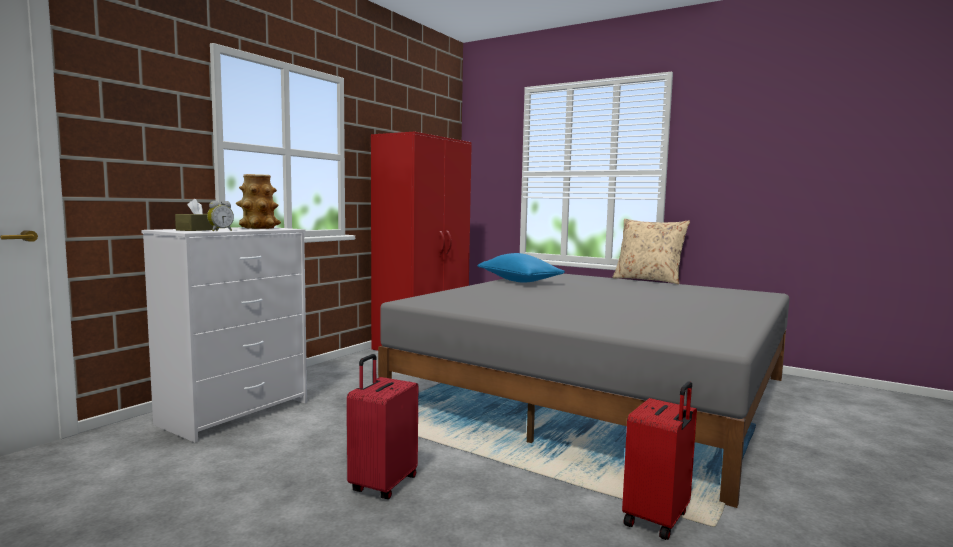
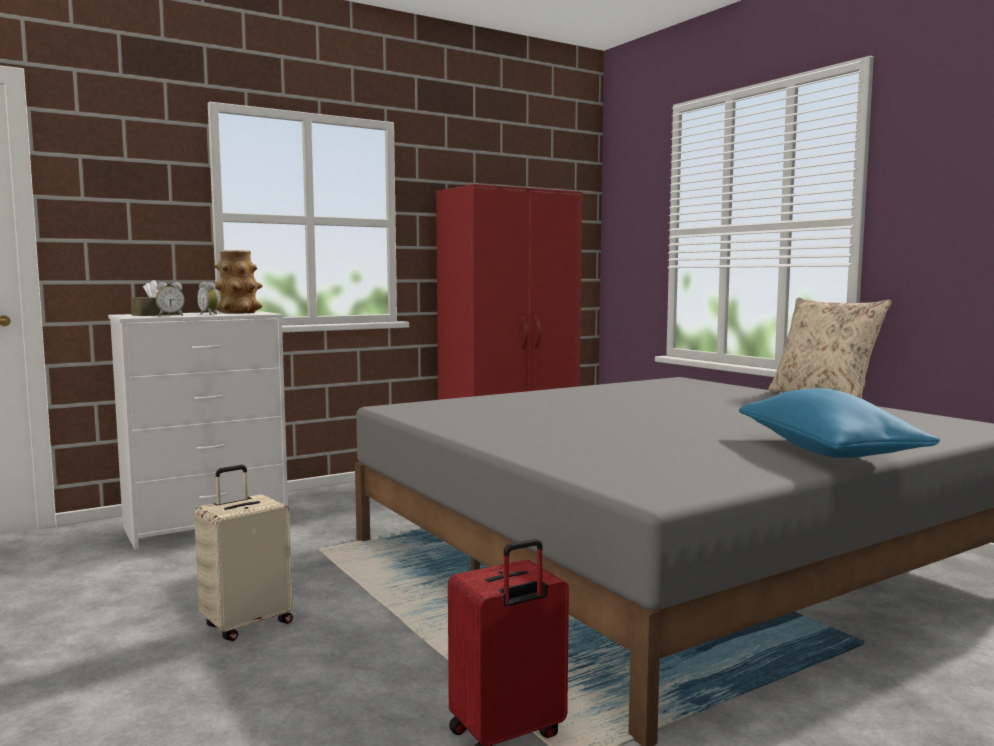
camera: 25 degrees right, 0 degrees up
red suitcase [347,354,418,499] -> beige suitcase [194,465,293,641]
blue pillow [478,253,565,283] -> blue pillow moved to [739,388,940,458]
none -> alarm clock [197,282,218,315]

